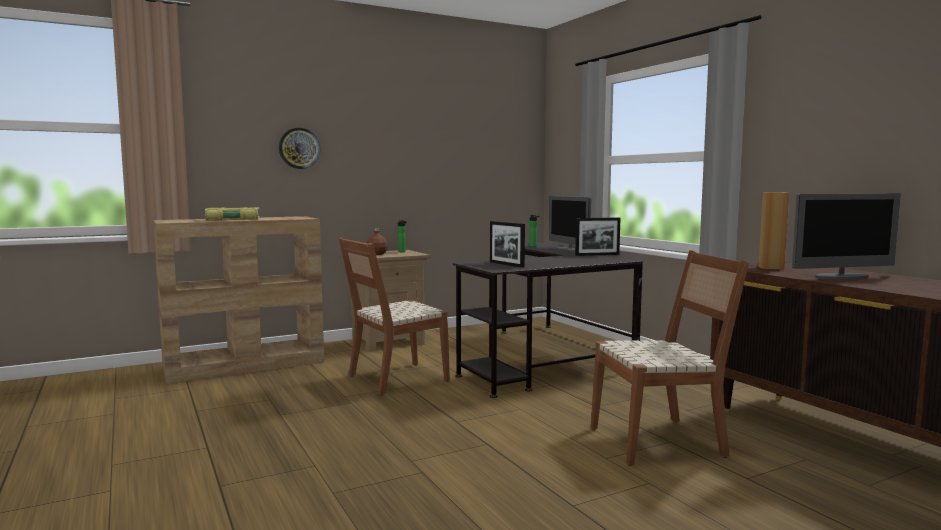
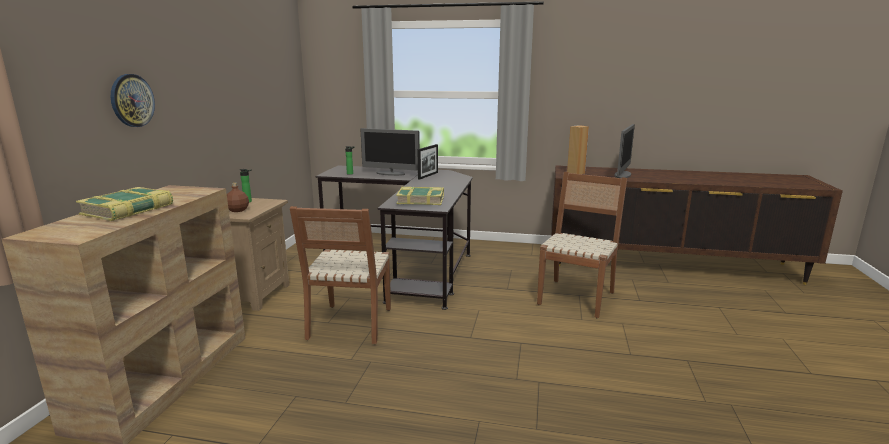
camera: 50 degrees left, 10 degrees up
picture frame [490,221,525,268] -> book [396,187,444,205]

